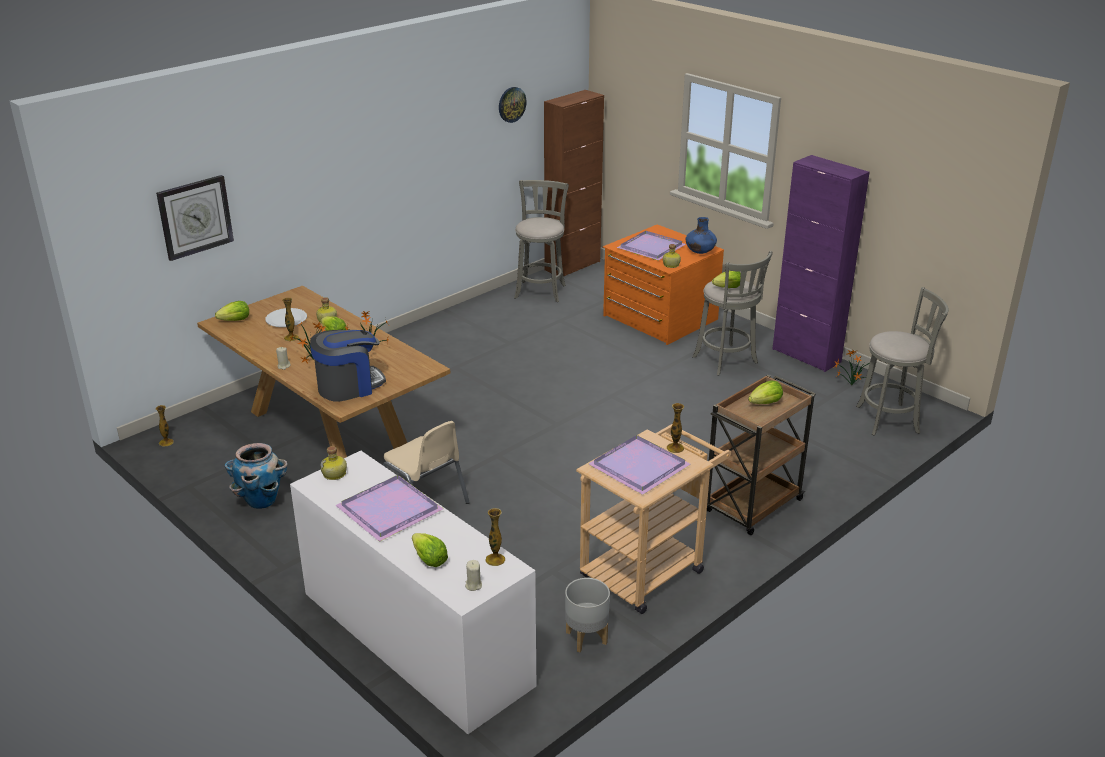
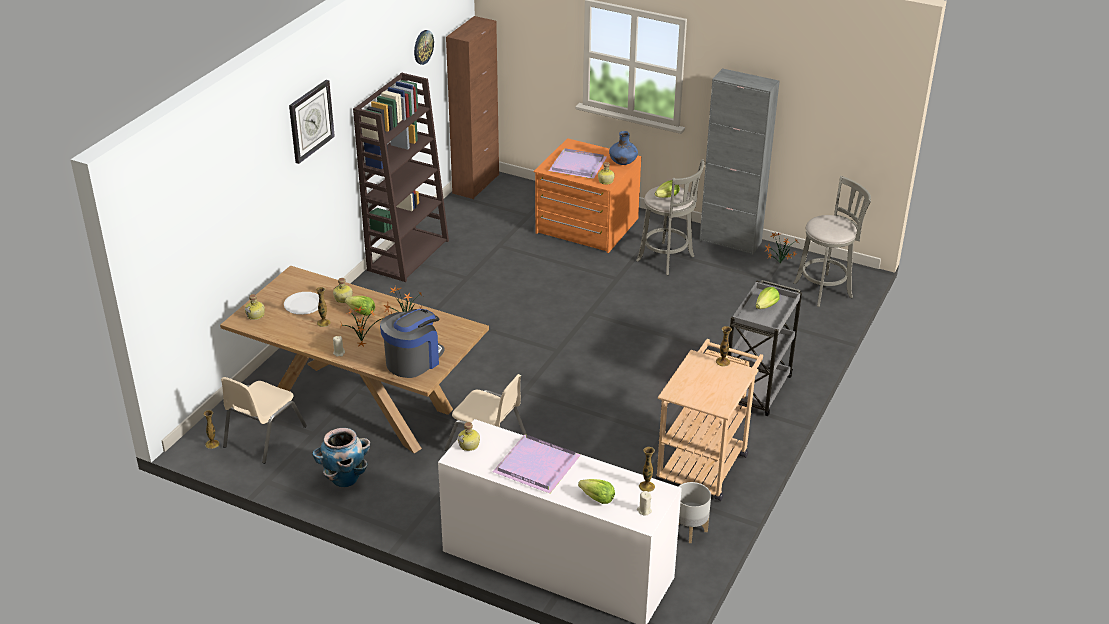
camera: 20 degrees left, 5 degrees up
wall clock [156,175,234,261] -> wall clock moved to [289,80,335,164]
lettuce [215,301,249,321] -> bottle [245,294,265,320]
grey stool [514,180,569,302] -> none
purple tray [588,435,691,495] -> none
brown cart [707,375,816,535] -> grey cart [727,280,802,416]
purple cabinet [772,155,870,372] -> grey cabinet [700,68,780,255]
none -> beige chair [221,377,307,464]
none -> brown bookcase [353,73,449,282]

